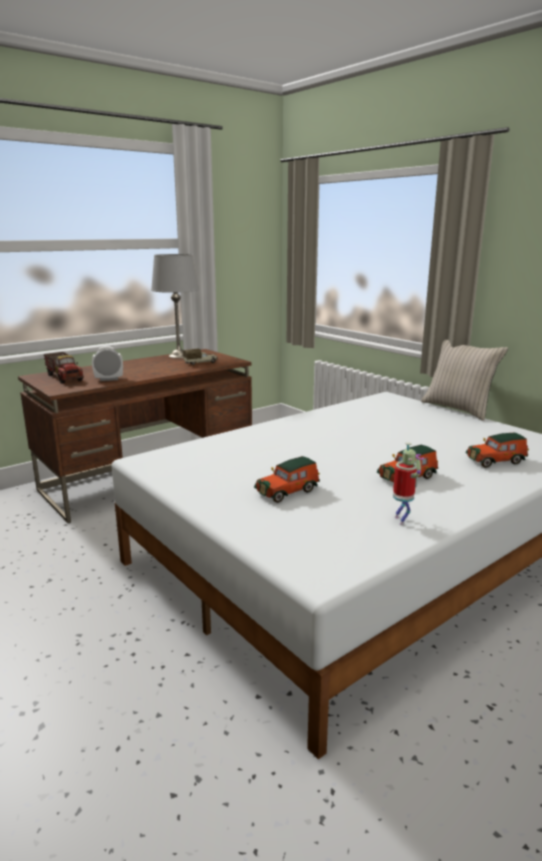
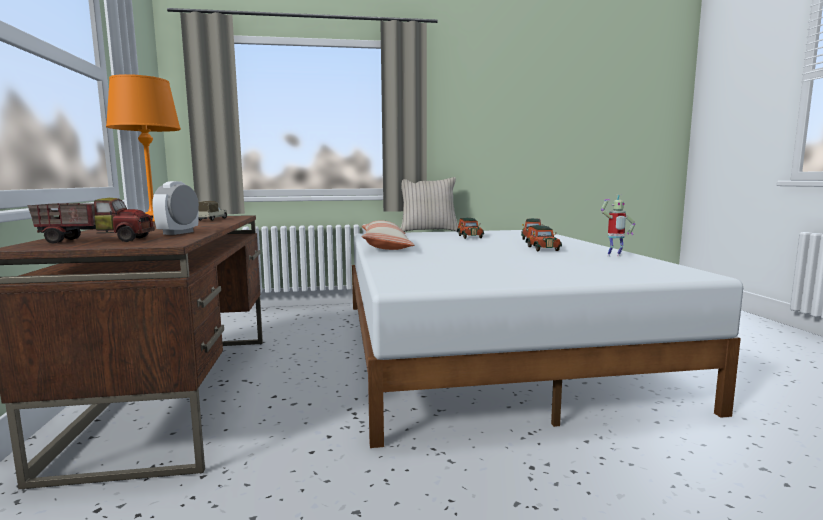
camera: 60 degrees left, 10 degrees down
grey table lamp [151,254,199,358] -> orange table lamp [106,74,181,222]
toy car [254,456,320,503] -> toy car moved to [457,218,484,239]
toy robot [393,442,424,525] -> toy robot turned 150 degrees clockwise [601,194,635,257]
none -> pillow [362,221,414,250]

